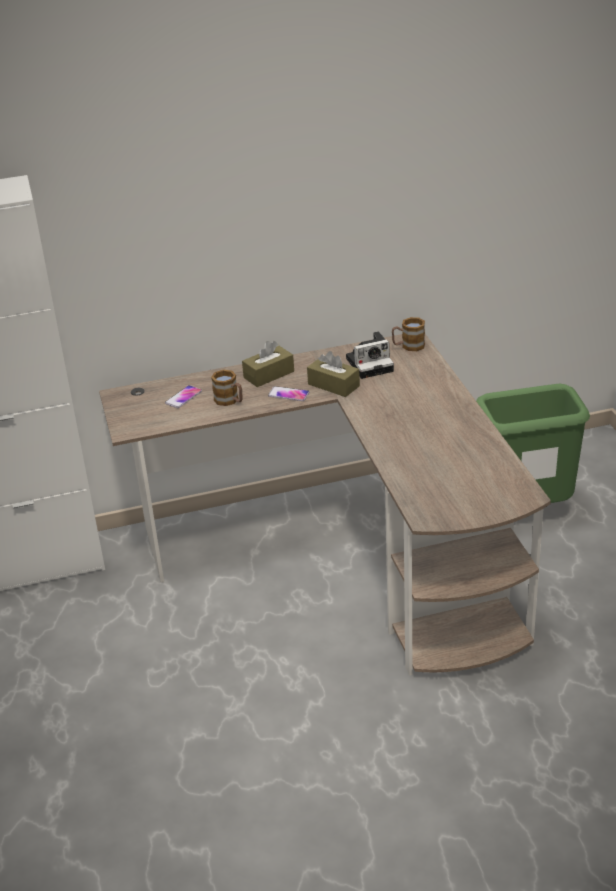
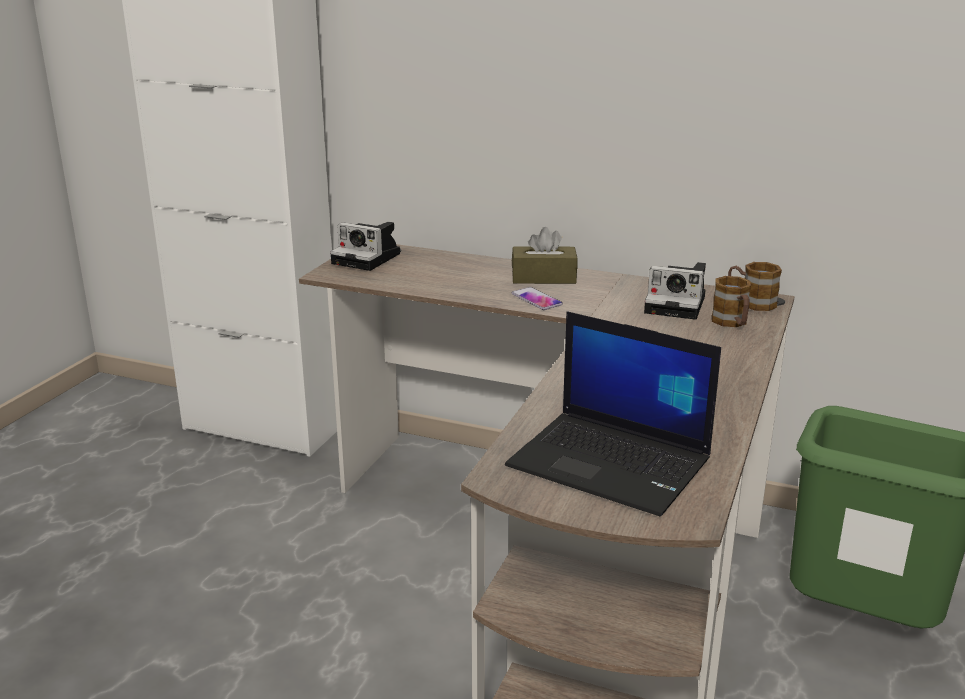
camera: 35 degrees right, 10 degrees down
phone [165,385,202,408] -> none
mug [211,370,243,406] -> mug moved to [712,276,751,327]
brown tissue box [307,351,360,397] -> none
none -> camera [330,222,400,271]
none -> laptop [505,311,721,516]

